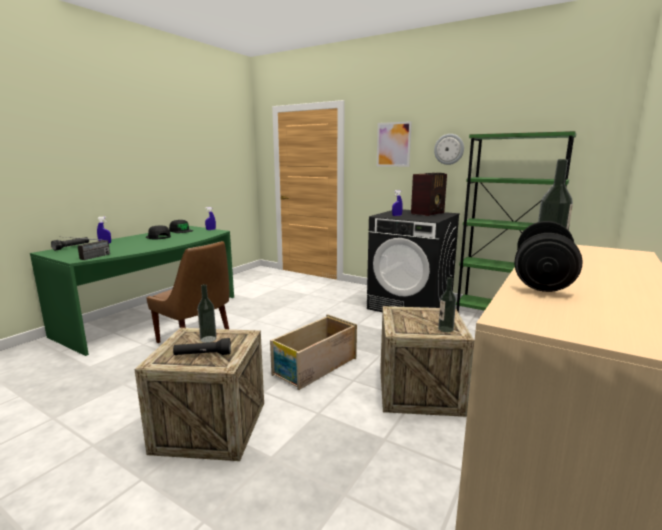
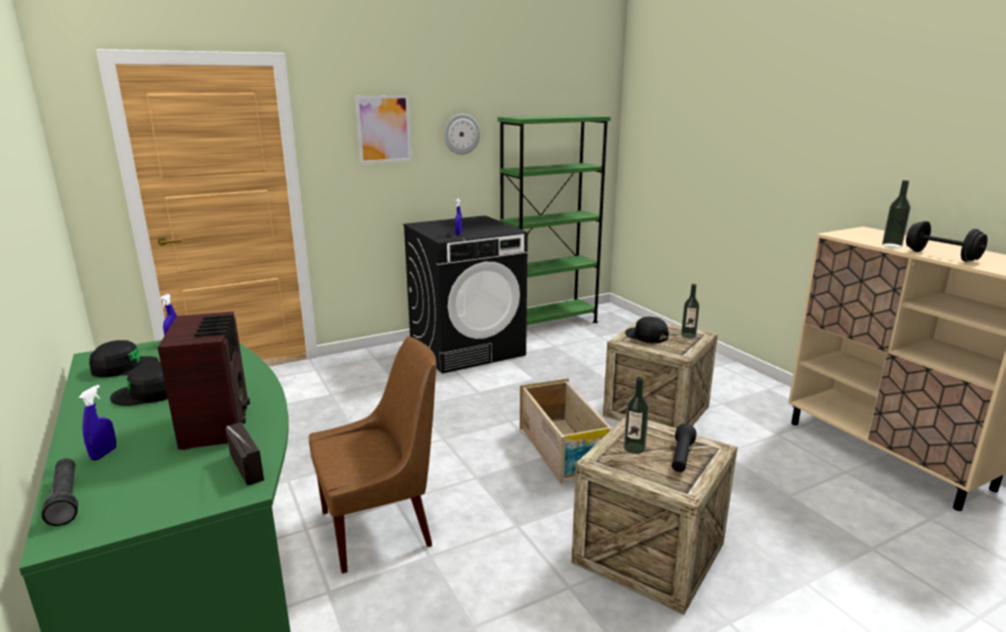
camera: 60 degrees left, 5 degrees up
radio [411,173,447,216] -> radio moved to [158,311,250,450]
none -> black cap [625,317,668,343]

